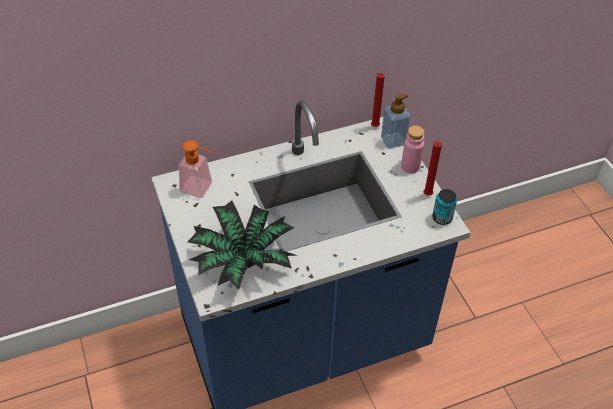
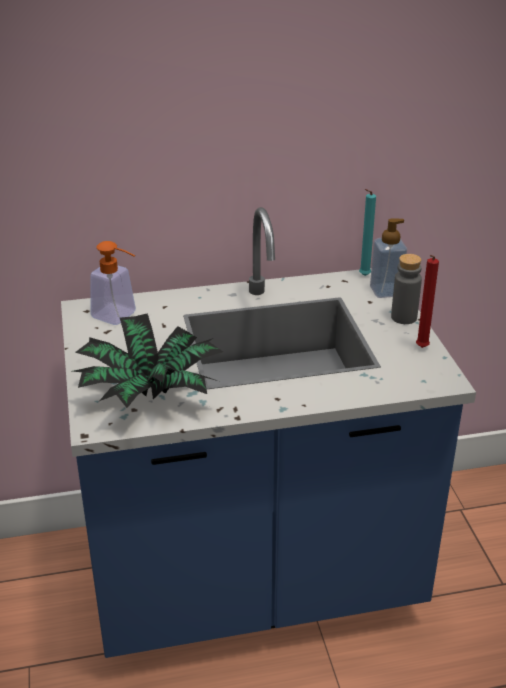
camera: 10 degrees right, 15 degrees down
red candle [371,73,385,127] -> turquoise candle [359,189,376,276]
pink bottle [401,126,424,173] -> grey bottle [391,254,422,324]
can [432,189,457,225] -> none

